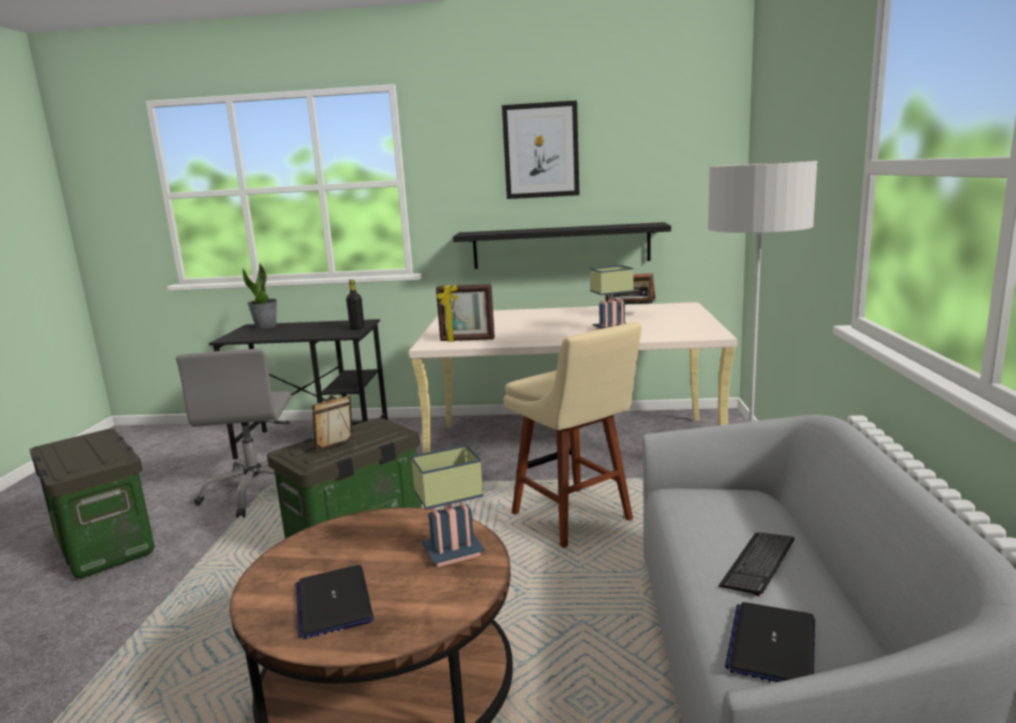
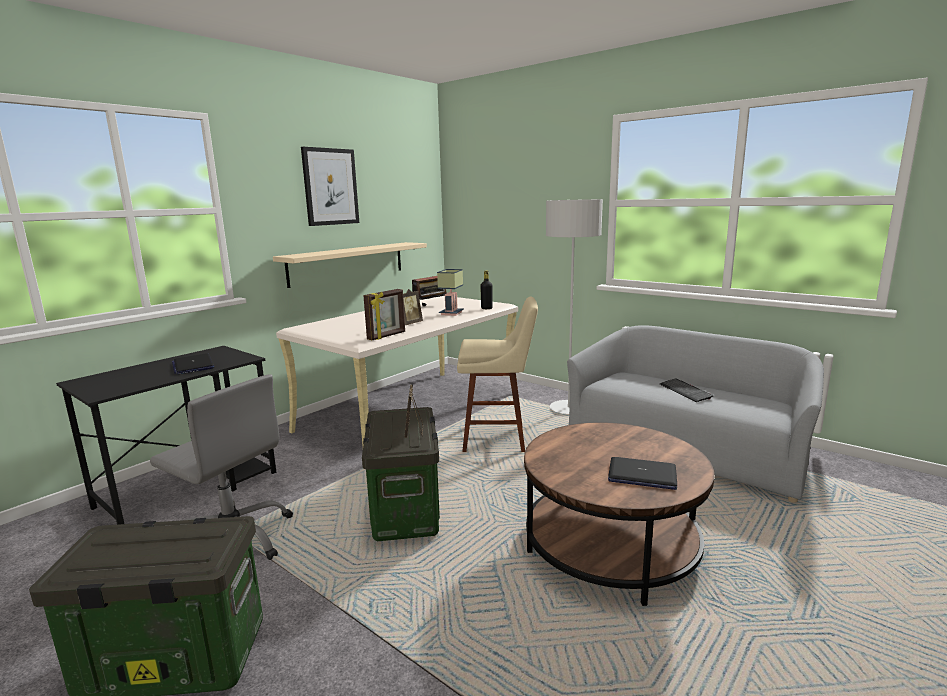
camera: 55 degrees left, 0 degrees up
potted plant [243,263,277,329] -> none
black bottle [346,279,364,330] -> black bottle moved to [480,271,493,309]
table lamp [411,445,485,567] -> none
black shelf [453,222,671,269] -> beige shelf [273,242,427,288]
laptop [725,602,815,683] -> laptop moved to [172,353,215,374]
none -> picture frame [403,289,423,325]

